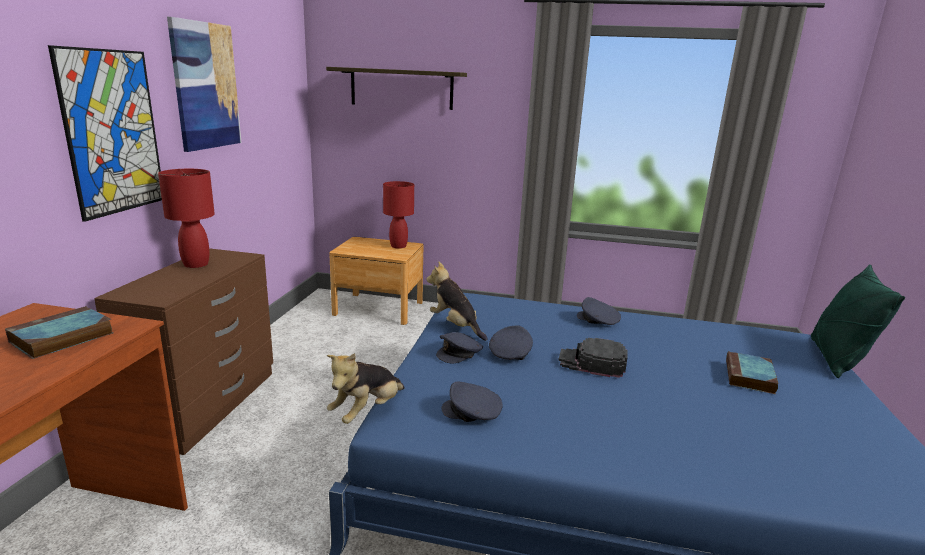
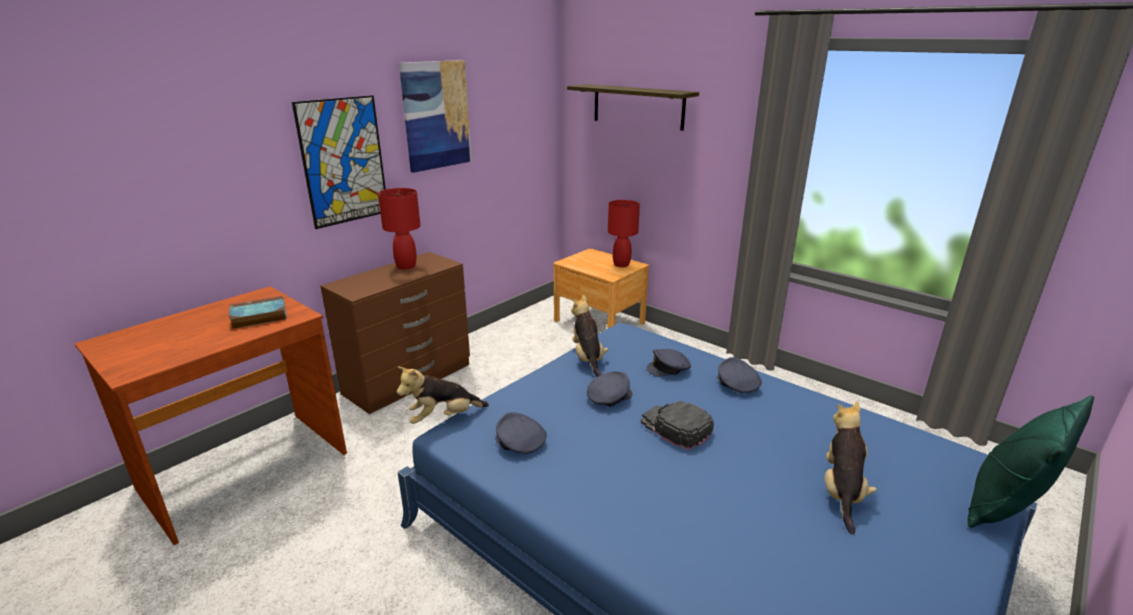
camera: 30 degrees right, 5 degrees up
grey cap [436,332,483,364] -> grey cap moved to [647,349,691,376]
book [726,351,779,394] -> plush toy [824,401,877,534]

